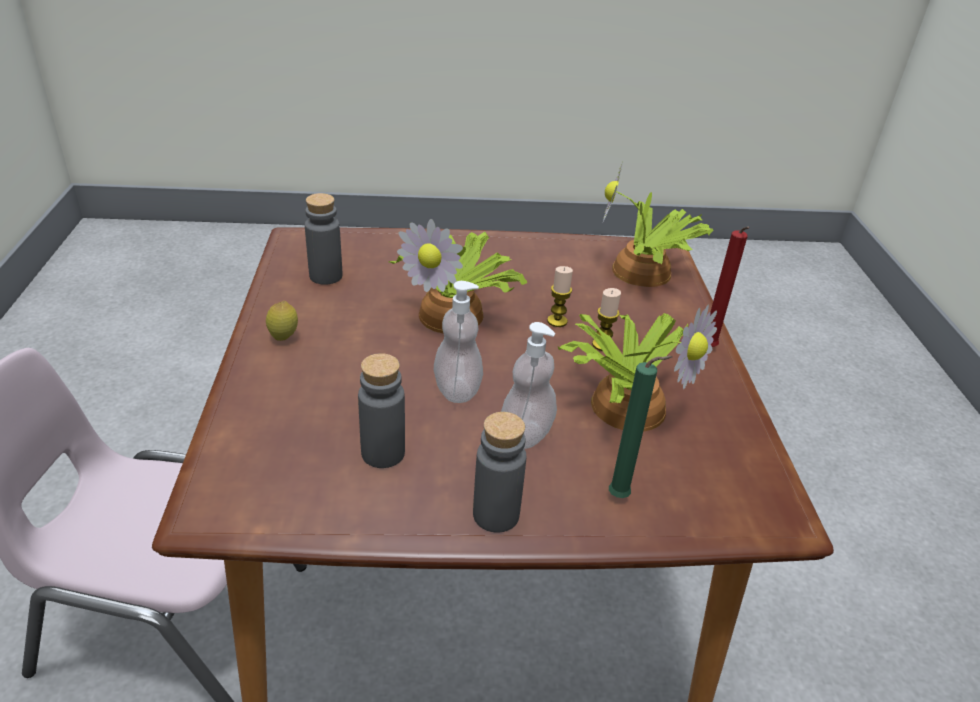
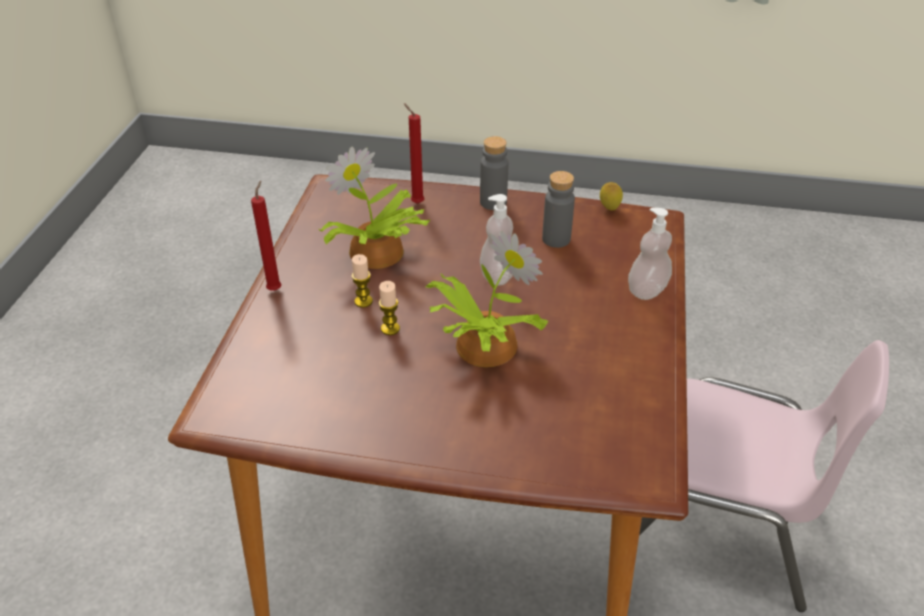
camera: 165 degrees left, 5 degrees up
lemon [266,301,298,341] -> lemon moved to [600,182,623,211]
grey bottle [305,193,342,285] -> none
soap dispenser [501,322,557,449] -> soap dispenser moved to [628,208,672,300]
potted plant [603,162,714,287] -> none
green candle [609,356,673,498] -> red candle [404,103,424,204]

